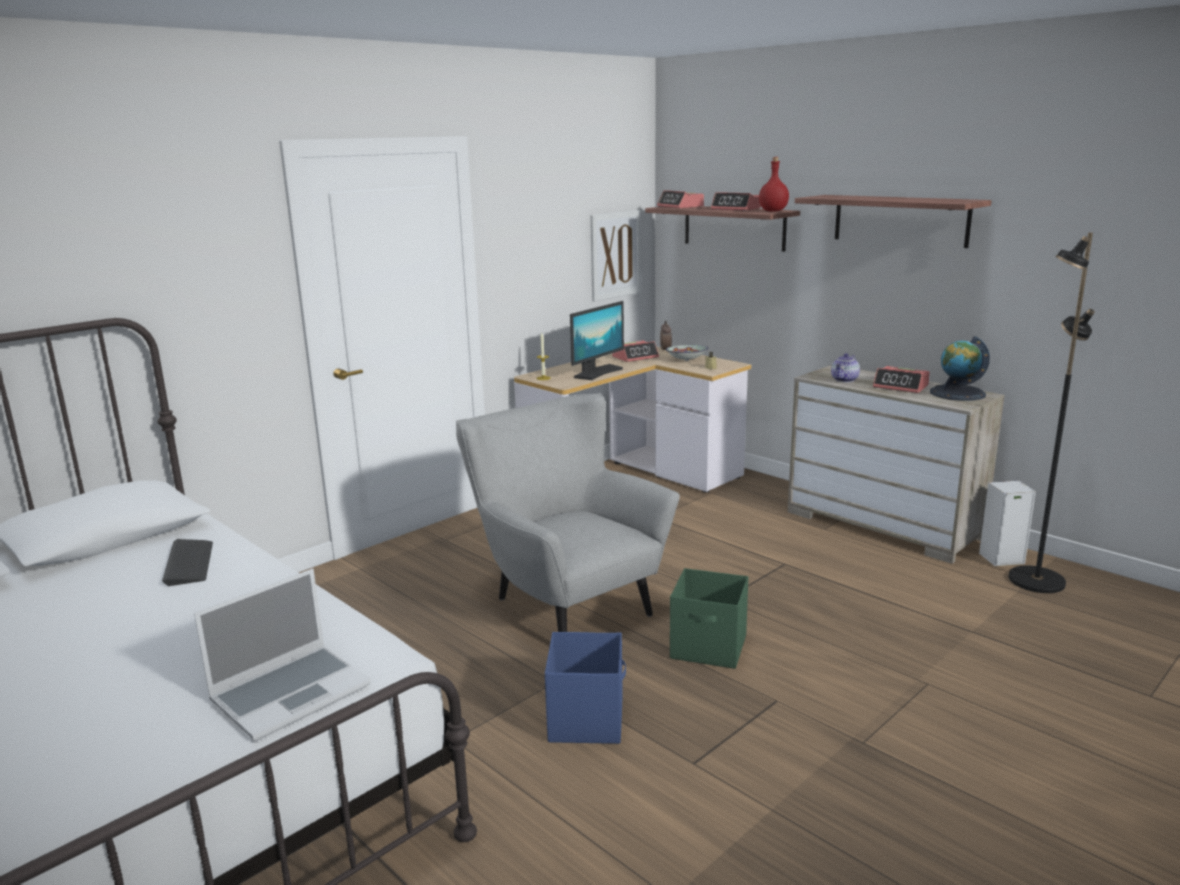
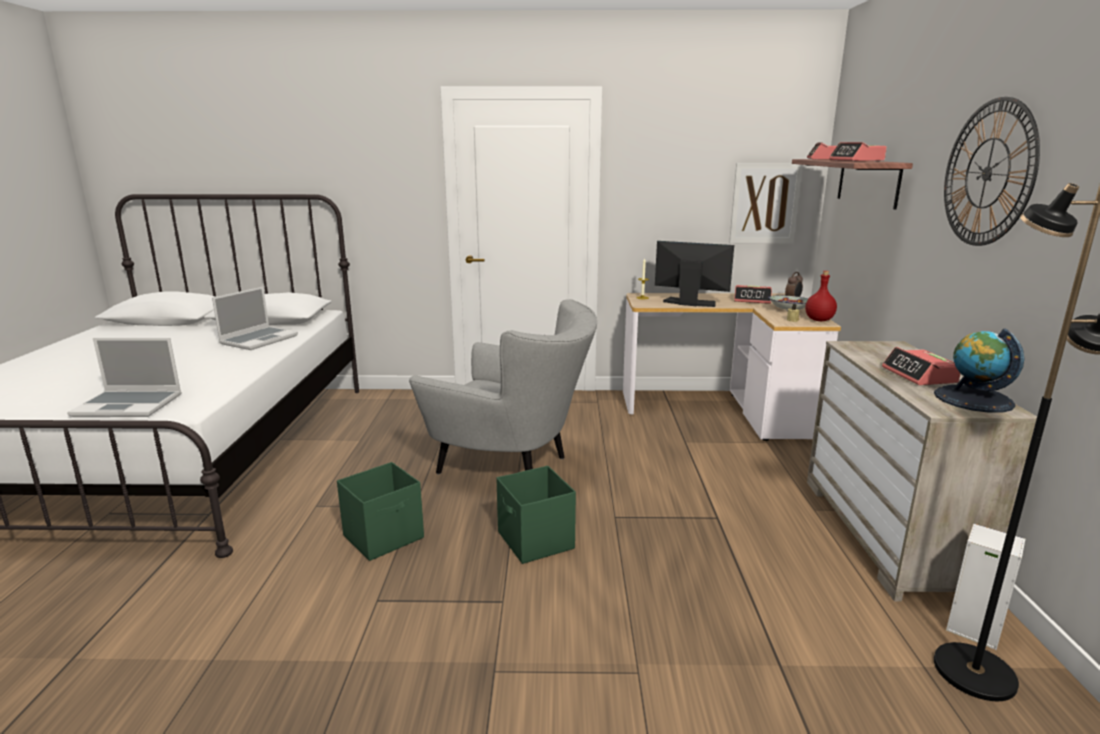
camera: 45 degrees right, 0 degrees up
keyboard [162,539,213,586] -> laptop [212,287,298,350]
grey armchair [456,393,680,632] -> grey armchair turned 105 degrees clockwise [409,299,597,475]
blue storage box [545,632,626,744] -> green storage box [337,462,424,561]
monitor [570,301,624,380] -> monitor turned 150 degrees counterclockwise [655,241,734,307]
red bottle [759,157,789,211] -> red bottle moved to [805,271,837,321]
shelf [795,195,992,248] -> wall clock [944,97,1040,246]
teapot [831,353,860,383] -> none

